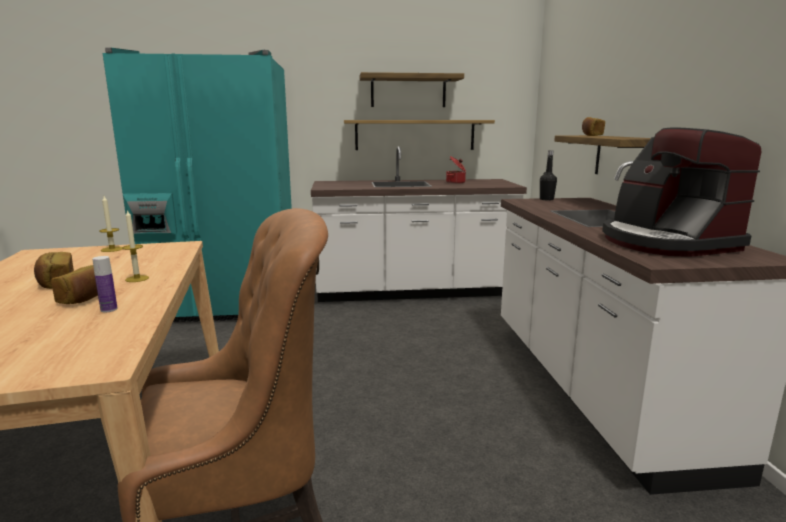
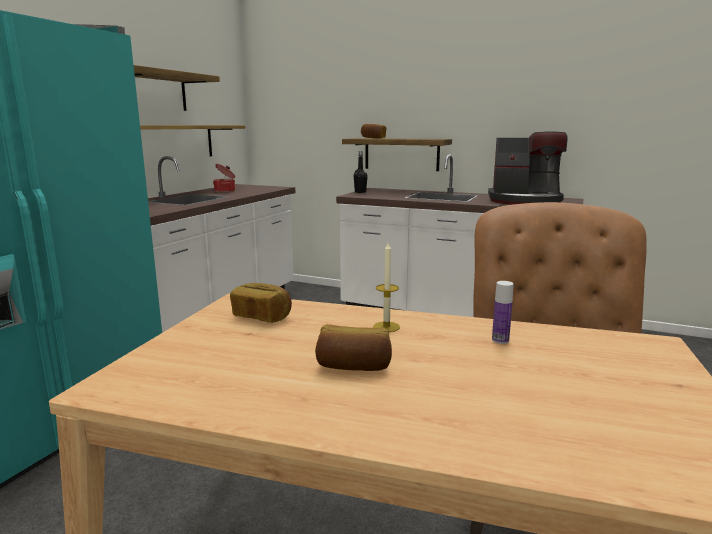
camera: 60 degrees left, 0 degrees up
bread [51,265,98,304] -> bread moved to [230,283,292,323]
candle [99,196,122,252] -> none

